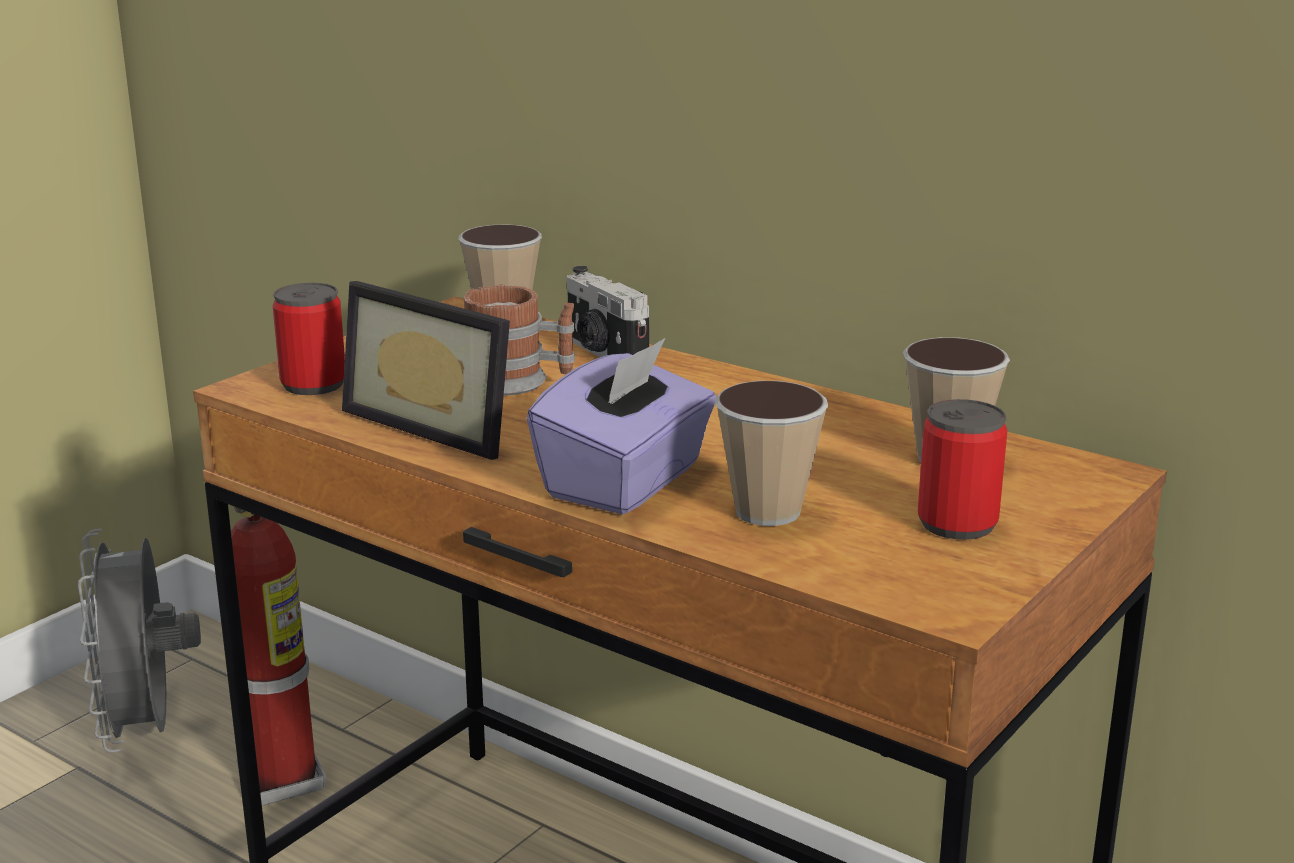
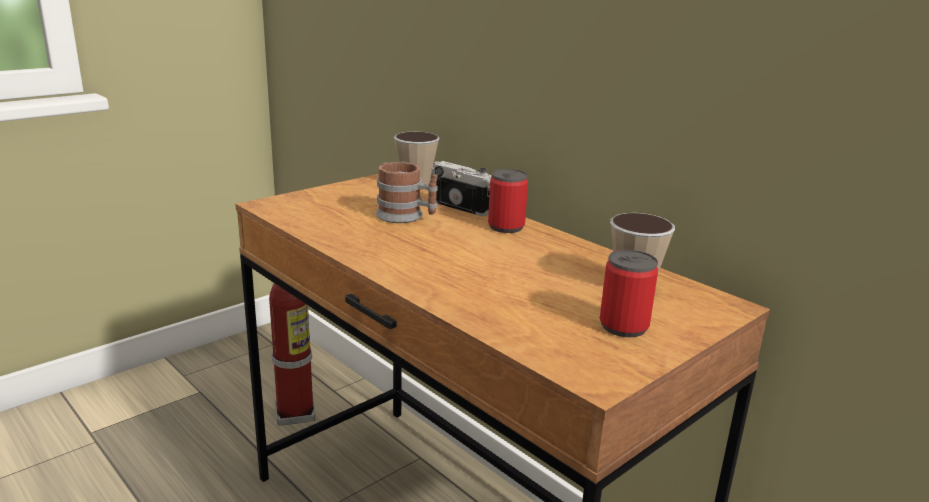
camera: 10 degrees right, 0 degrees up
grey fan [78,529,201,753] -> none
can [273,283,345,395] -> can moved to [488,169,528,233]
picture frame [342,281,510,460] -> none
purple tissue box [527,338,716,515] -> none
camera [567,266,649,357] -> camera turned 150 degrees clockwise [431,161,492,216]
cup [715,381,828,526] -> none

